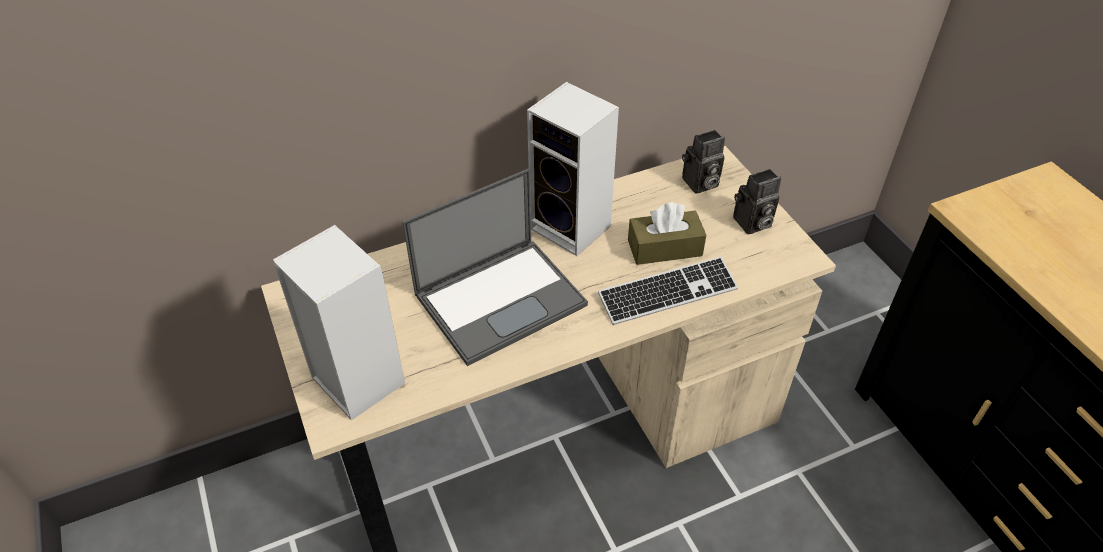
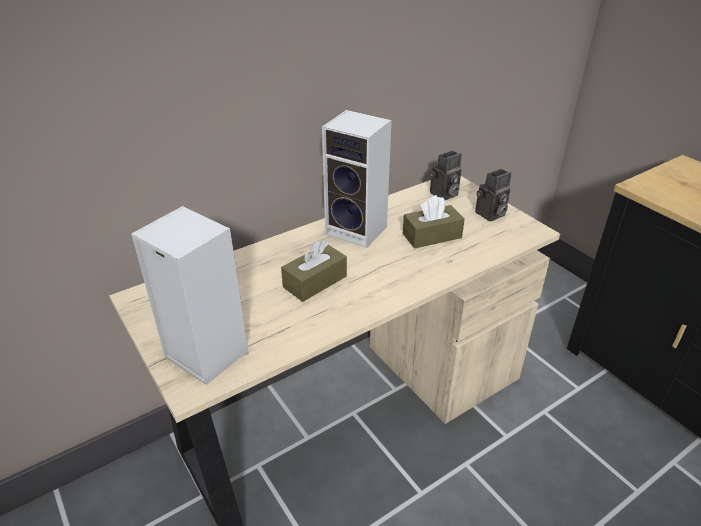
camera: 10 degrees left, 10 degrees down
laptop [402,168,588,366] -> brown tissue box [281,240,347,302]
keyboard [598,256,739,325] -> none

